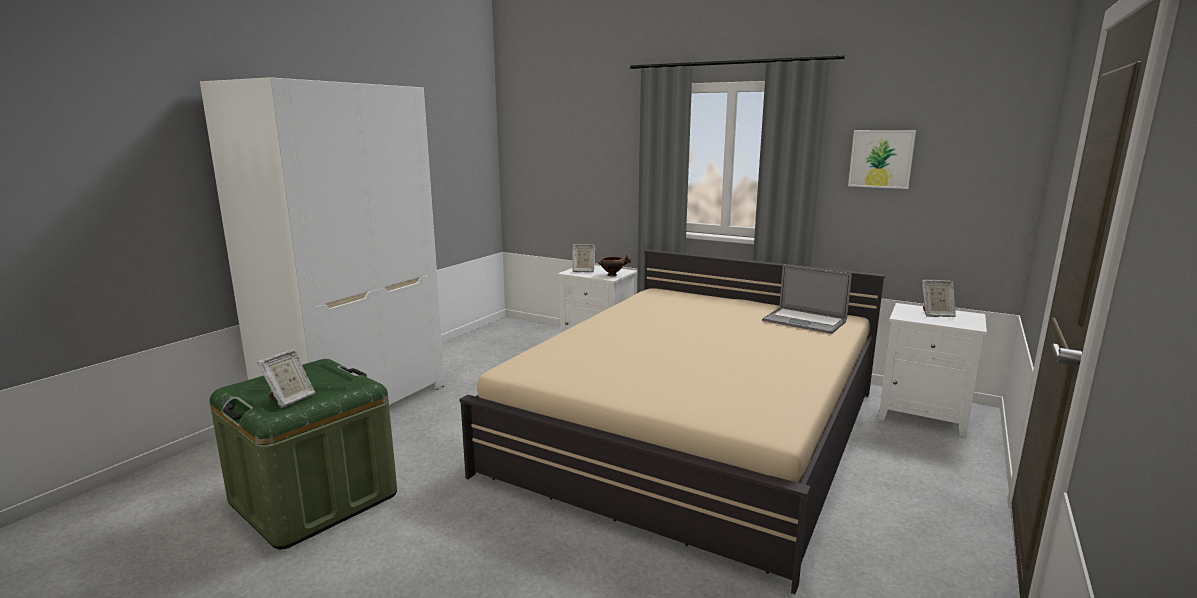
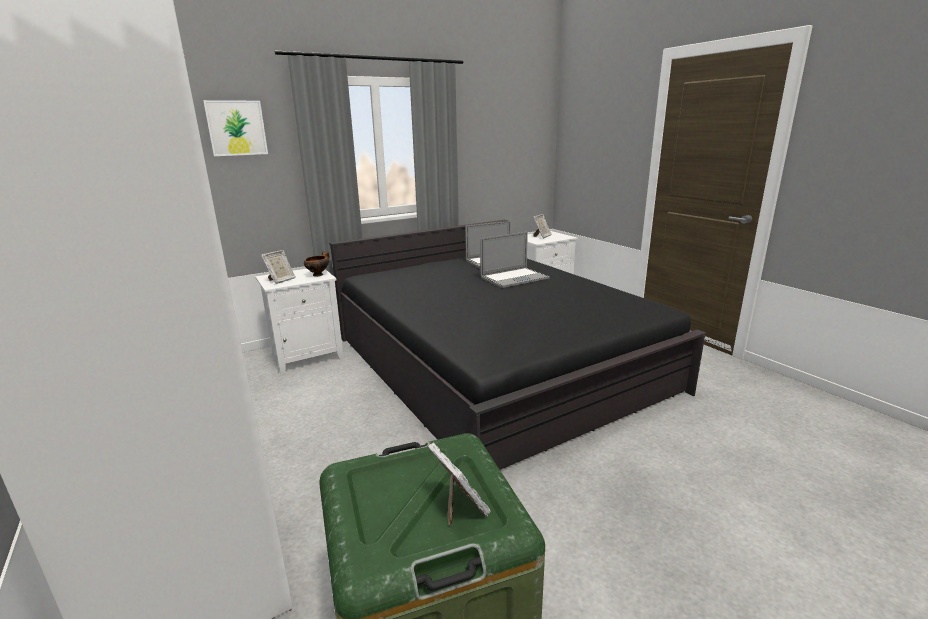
camera: 60 degrees left, 5 degrees up
beige bed [459,249,885,594] -> black bed [329,220,706,470]
picture [848,130,916,189] -> picture moved to [203,100,268,156]
none -> laptop [480,232,550,288]

